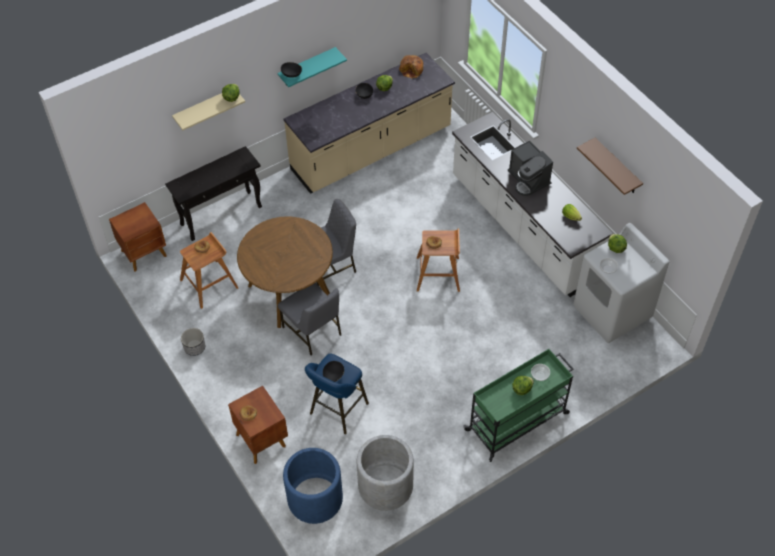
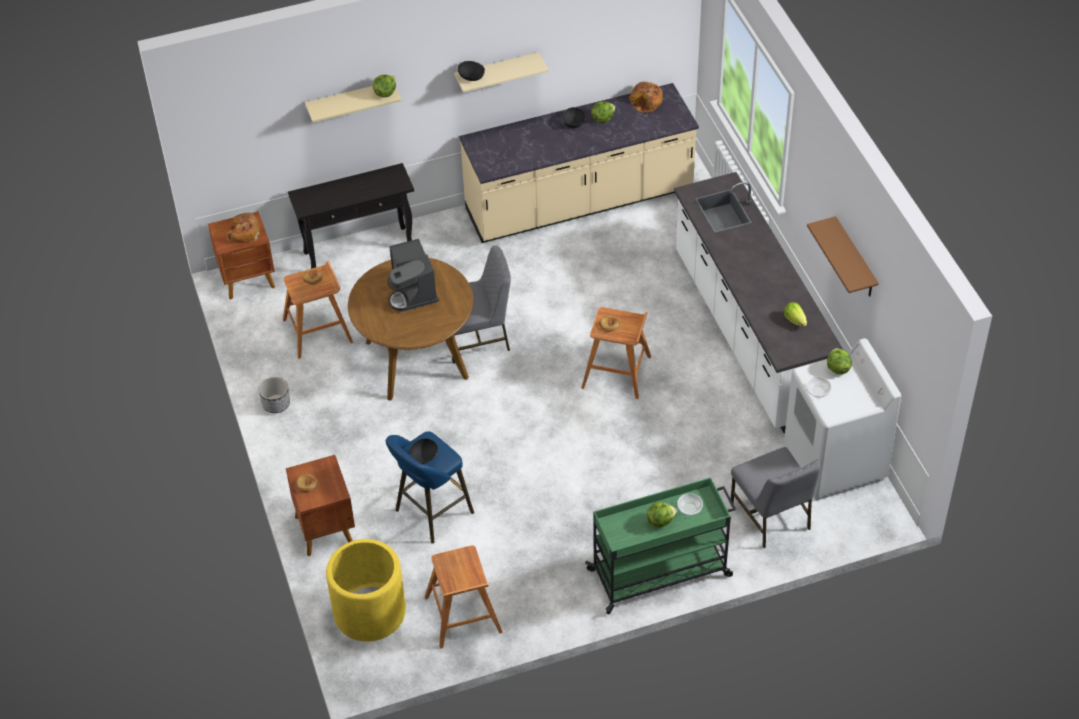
camera: 15 degrees right, 5 degrees down
turquoise shelf [277,47,347,87] -> beige shelf [454,52,549,92]
grey chair [278,283,341,356] -> grey chair moved to [731,447,820,548]
blue planter [283,448,343,524] -> yellow planter [326,539,406,642]
grey planter [357,435,414,511] -> brown stool [425,545,503,649]
coffee machine [508,140,553,196] -> coffee machine moved to [387,239,439,311]
none -> bread [226,213,260,243]

